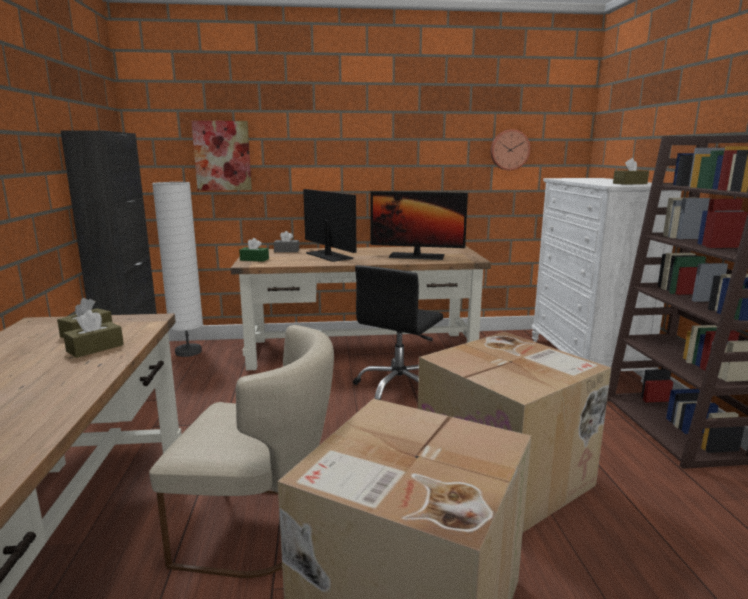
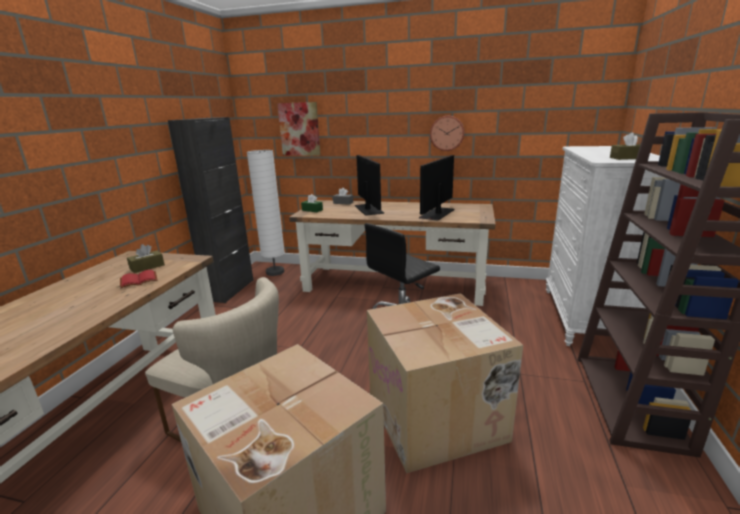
camera: 20 degrees right, 5 degrees up
brown tissue box [63,310,124,358] -> red book [120,270,157,288]
monitor [370,191,468,260] -> monitor turned 90 degrees clockwise [419,155,454,221]
wall clock [491,129,530,170] -> wall clock moved to [430,116,464,151]

